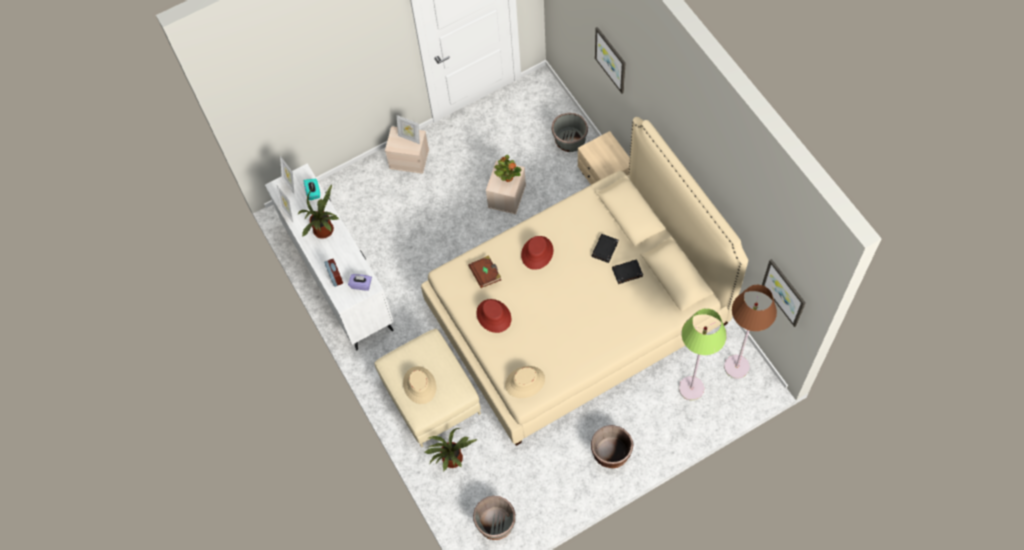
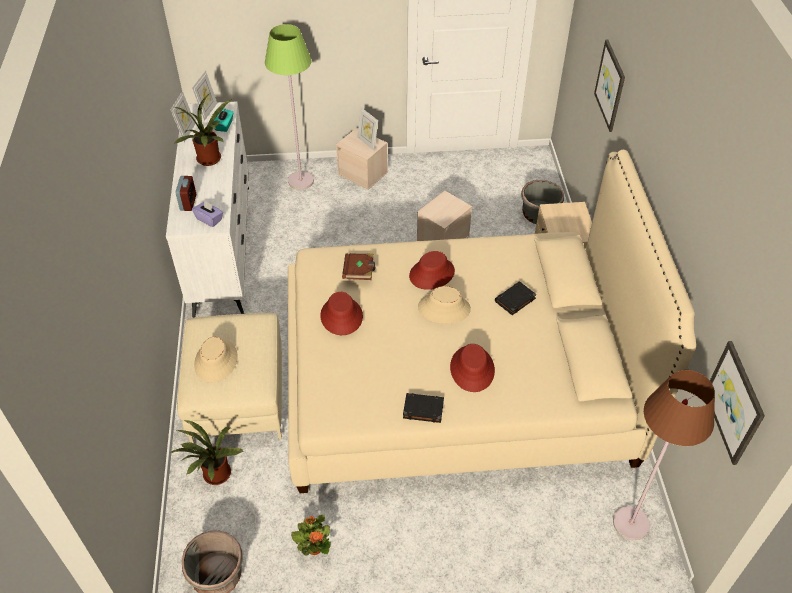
camera: 20 degrees right, 15 degrees down
potted plant [494,155,521,182] -> potted plant moved to [291,515,331,556]
beige hat [505,366,545,398] -> beige hat moved to [418,286,471,324]
brown planter [591,425,633,468] -> none
black book [612,259,643,284] -> black book moved to [403,393,444,423]
green floor lamp [679,308,727,401] -> green floor lamp moved to [265,24,314,190]
none -> red hat [450,344,495,392]

